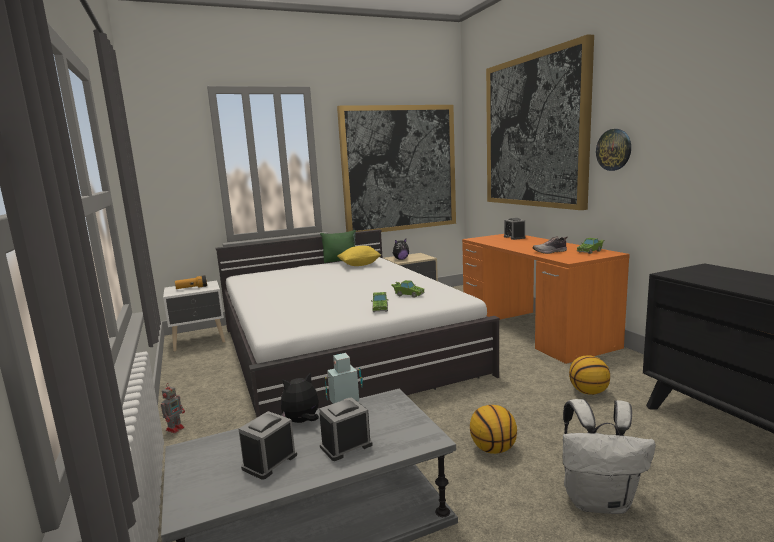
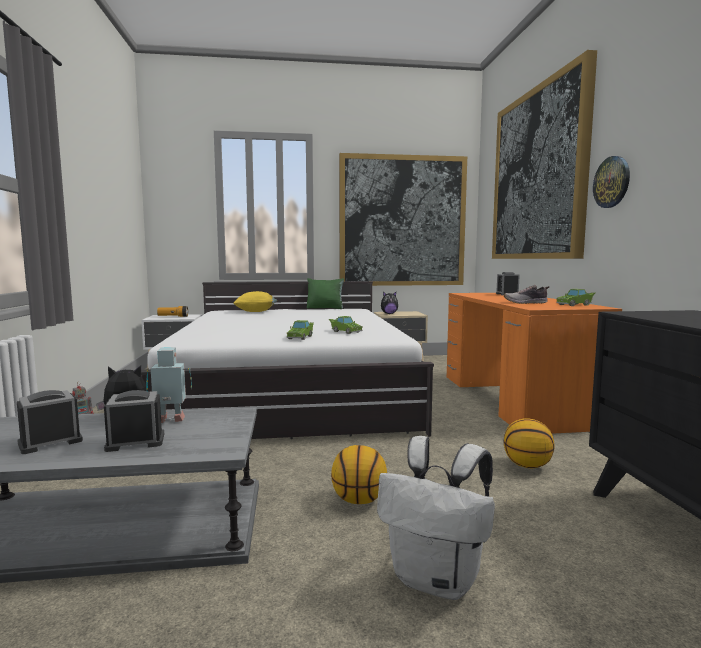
camera: 15 degrees right, 5 degrees down
yellow pillow [337,246,381,266] -> yellow pillow moved to [233,291,277,312]

